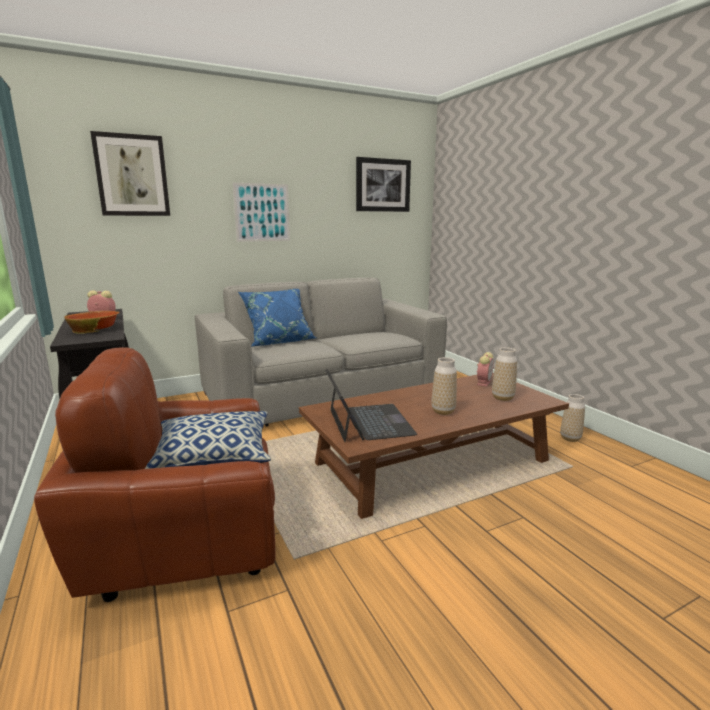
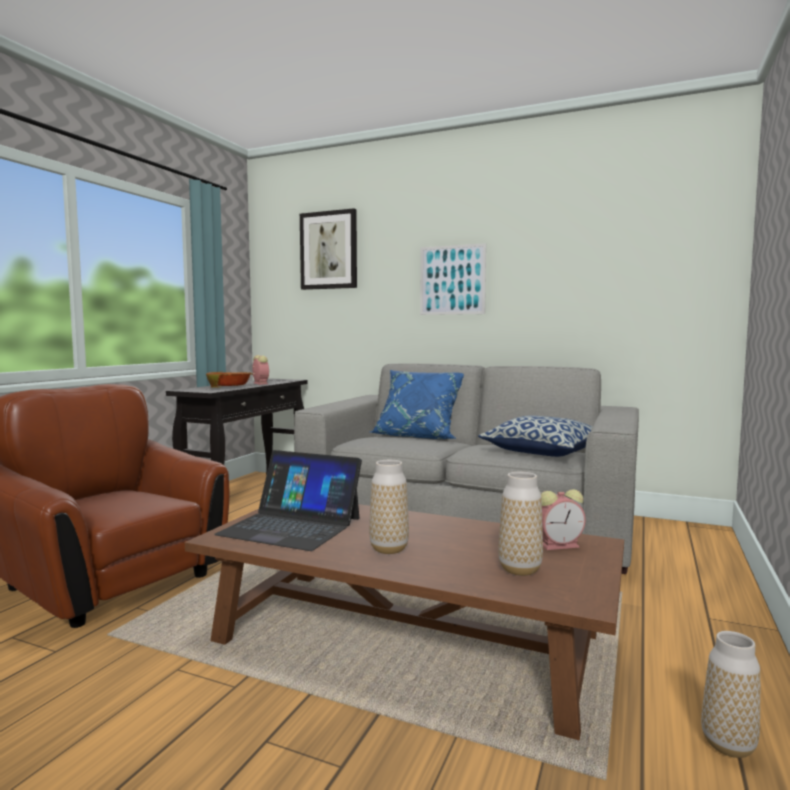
camera: 50 degrees right, 10 degrees down
pillow [145,411,271,469] -> pillow moved to [478,415,592,457]
laptop [325,369,417,442] -> laptop turned 75 degrees clockwise [214,450,362,551]
picture [356,157,411,212] -> none

